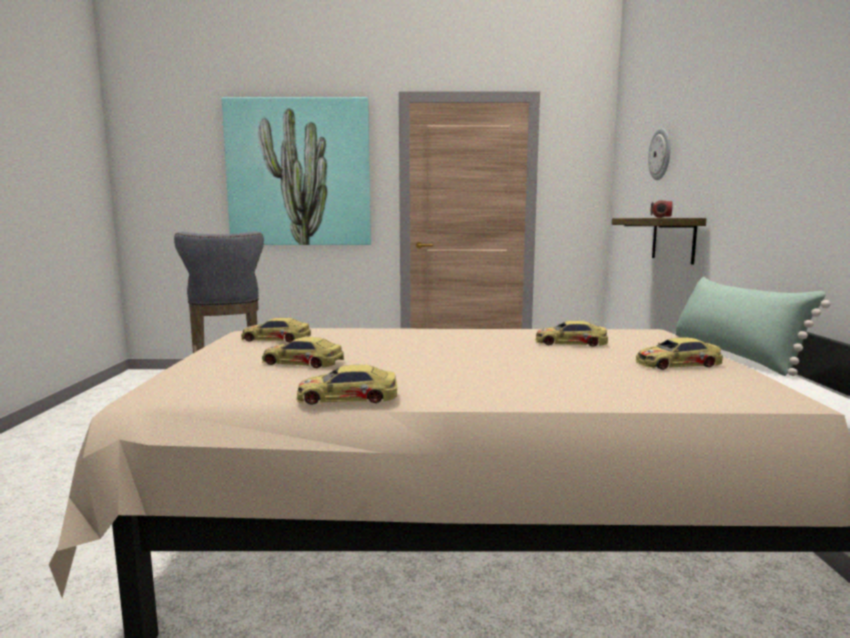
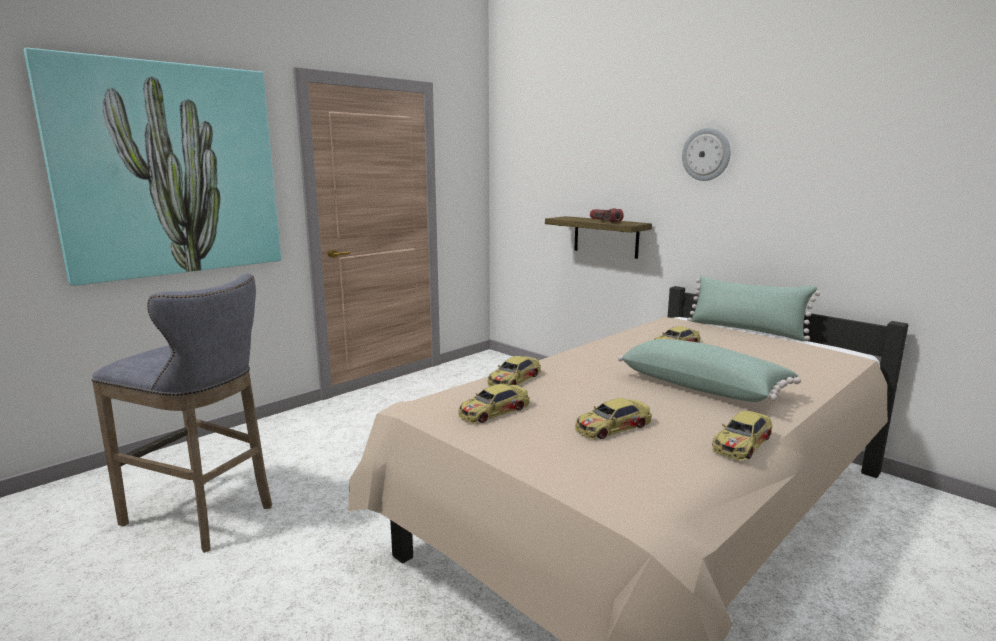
camera: 45 degrees left, 5 degrees up
toy car [635,337,723,370] -> toy car moved to [487,356,541,387]
wall clock [648,128,671,180] -> wall clock moved to [682,128,731,181]
none -> green pillow [618,339,801,402]

